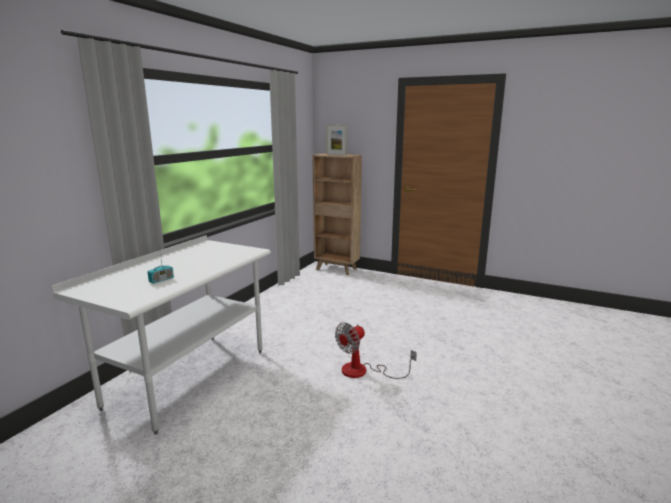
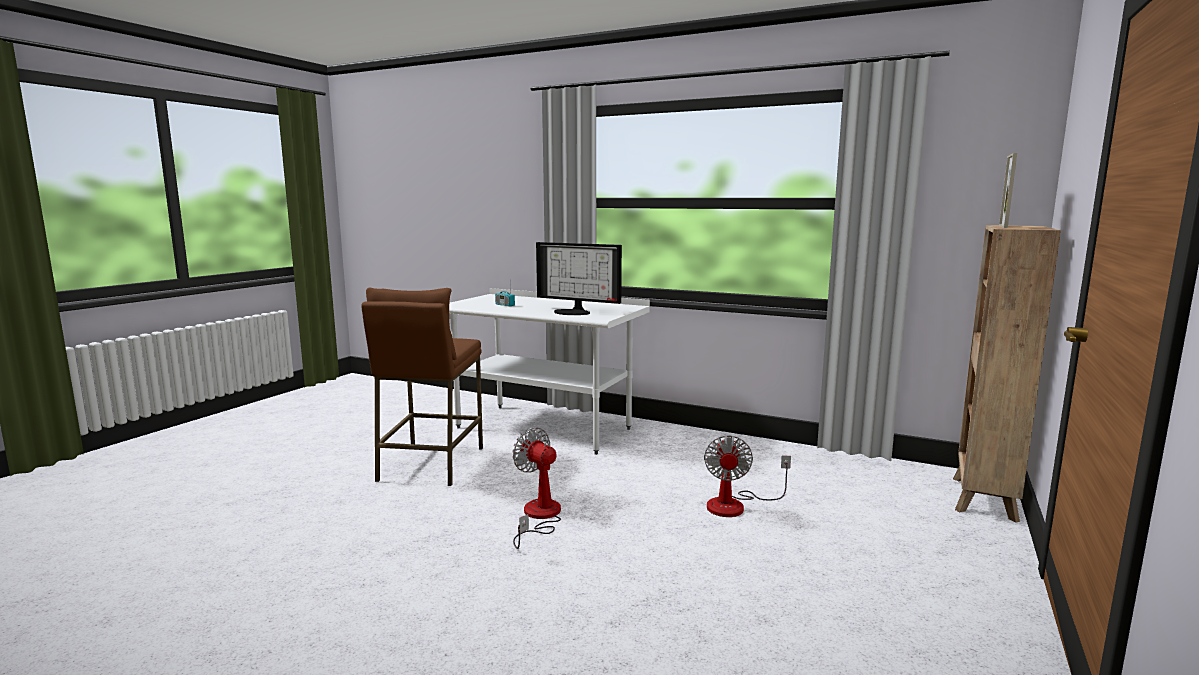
camera: 90 degrees right, 5 degrees down
none -> brown stool [361,288,483,486]
none -> monitor [536,242,622,315]
none -> fan [704,435,791,517]

